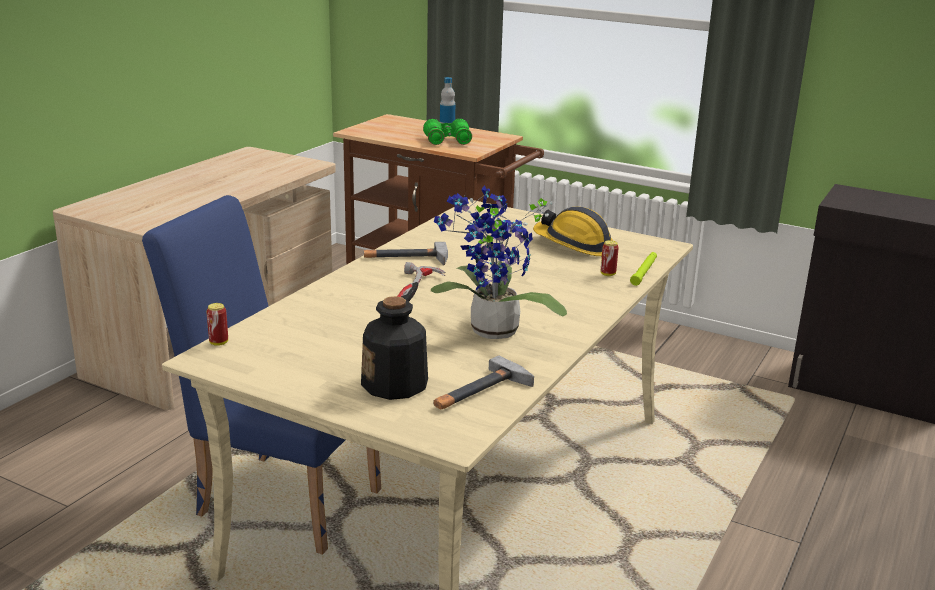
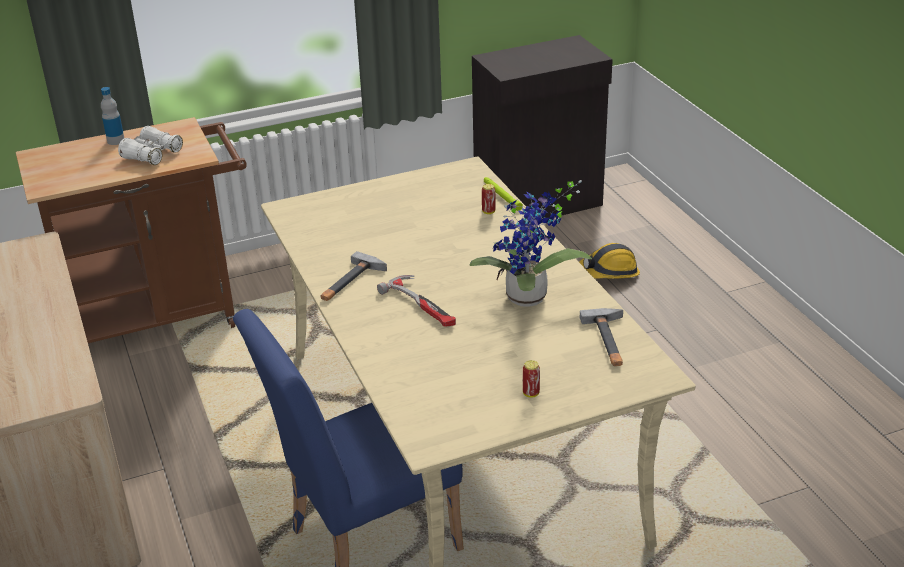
camera: 50 degrees left, 10 degrees up
can [206,303,228,346] -> can moved to [523,360,540,398]
bottle [361,296,428,400] -> none
green binoculars [423,119,472,145] -> white binoculars [118,126,183,165]
hard hat [533,206,613,256] -> hard hat moved to [579,243,640,279]

